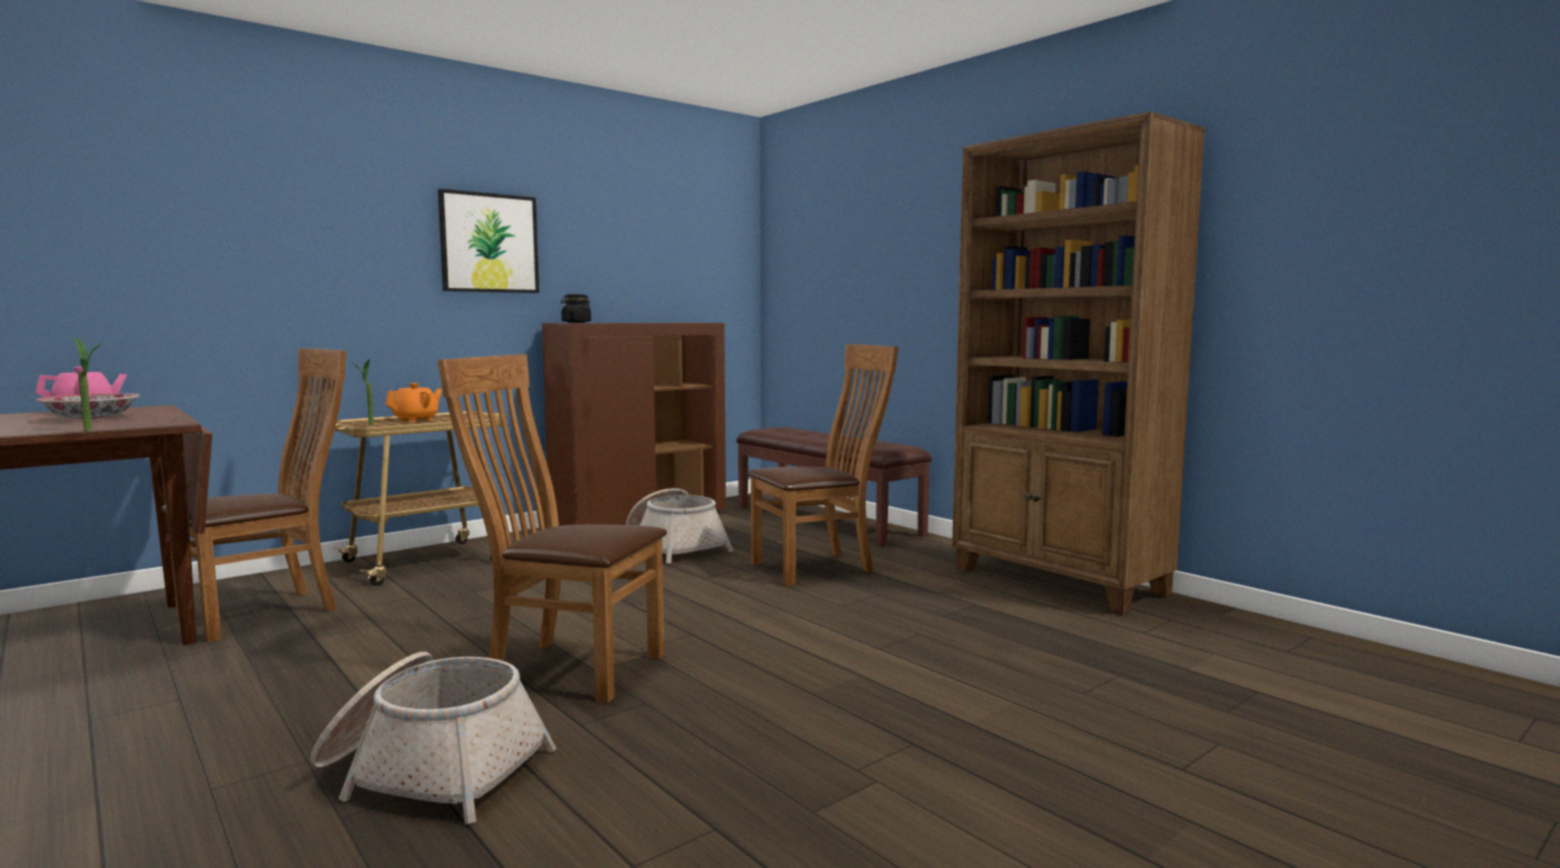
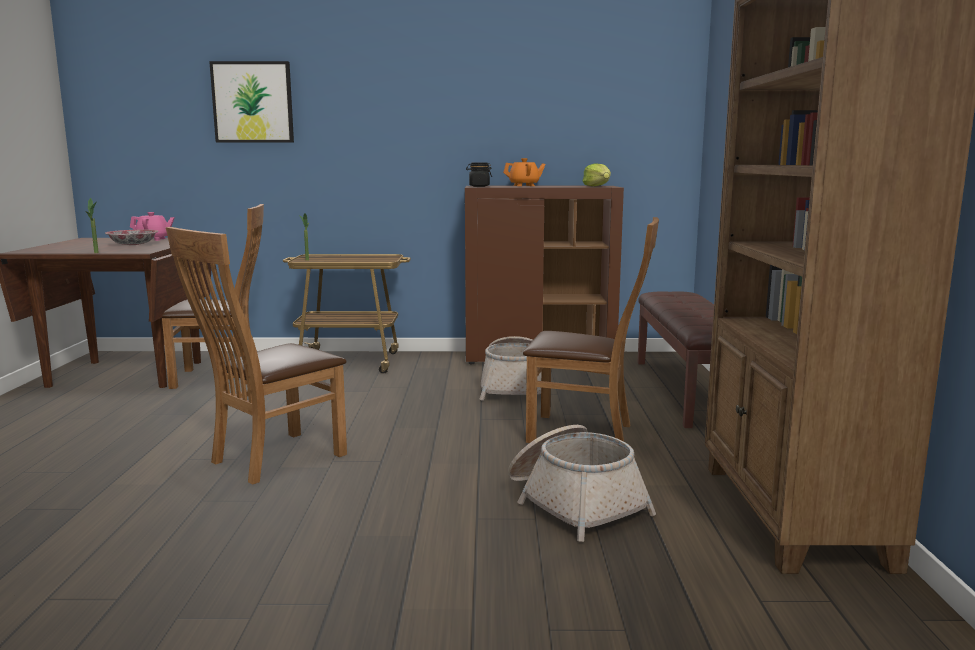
camera: 40 degrees right, 5 degrees up
basket [311,652,556,824] -> basket moved to [508,425,656,542]
orange teapot [385,383,442,422] -> orange teapot moved to [503,158,546,186]
brown chair [437,354,667,703] -> brown chair turned 105 degrees counterclockwise [166,227,347,485]
picture [438,189,539,293] -> picture moved to [209,61,294,142]
none -> lettuce [583,163,611,186]

